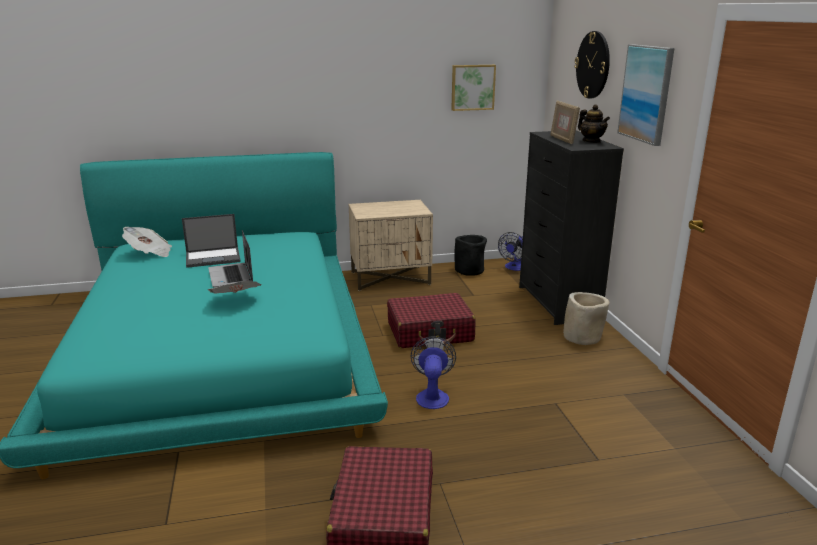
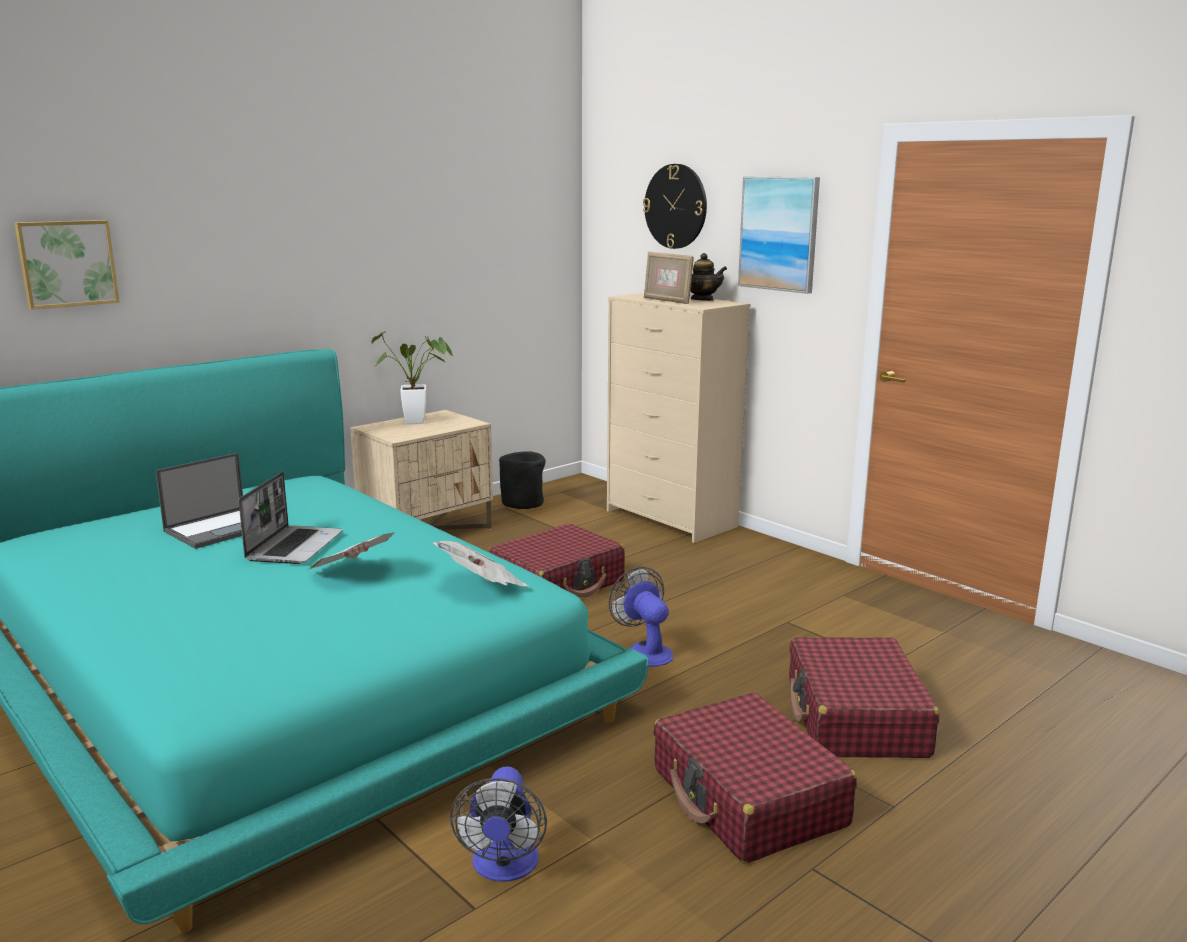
camera: 30 degrees left, 5 degrees down
newspaper [122,227,172,257] -> newspaper moved to [433,541,529,586]
laptop [208,230,253,288] -> laptop turned 120 degrees counterclockwise [239,472,343,564]
picture [451,65,496,111] -> picture moved to [14,220,120,310]
fan [498,232,523,271] -> fan moved to [450,766,547,882]
black dresser [519,130,624,325] -> beige dresser [607,293,750,543]
beige planter [563,292,610,345] -> none
none -> potted plant [371,332,454,424]
none -> red suitcase [789,637,939,758]

